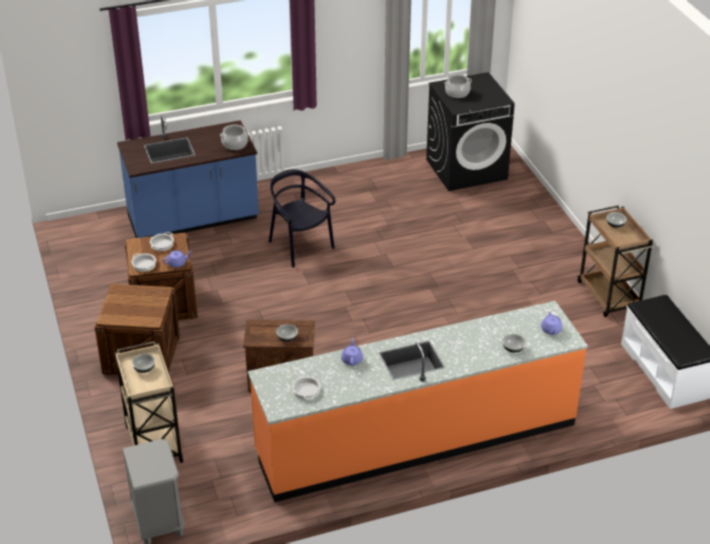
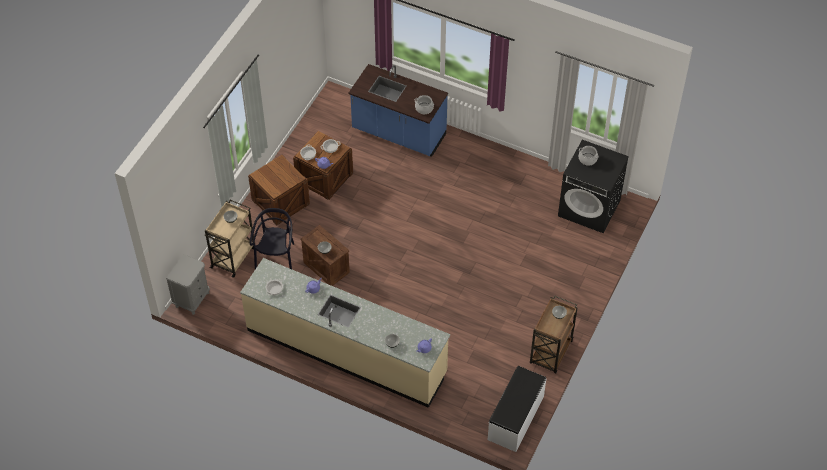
camera: 45 degrees right, 15 degrees up
orange counter [248,301,588,502] -> beige counter [240,258,450,408]
black chair [269,169,336,268] -> black chair moved to [250,208,294,269]

